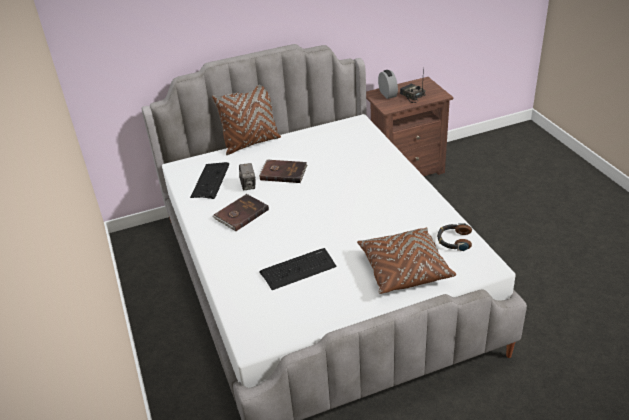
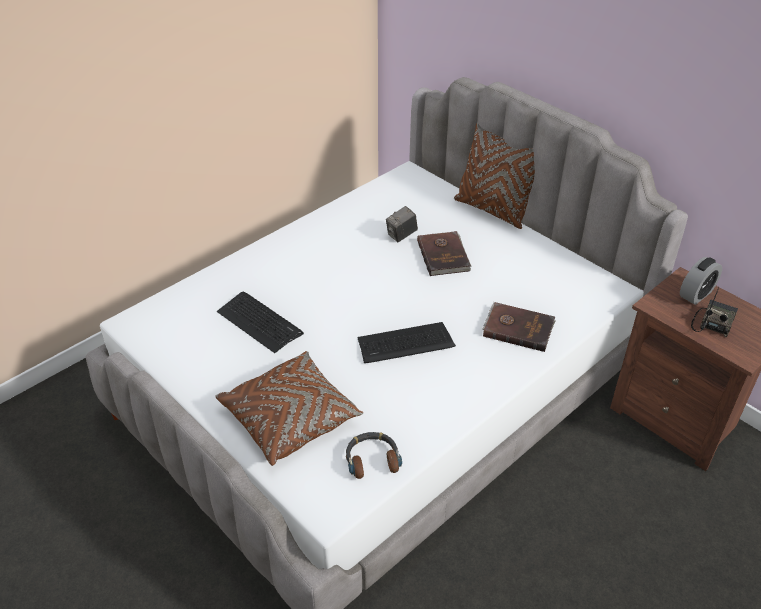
camera: 65 degrees right, 5 degrees up
keyboard [190,162,229,199] -> keyboard moved to [357,322,456,363]
brown book [212,194,269,231] -> brown book moved to [482,302,555,352]

